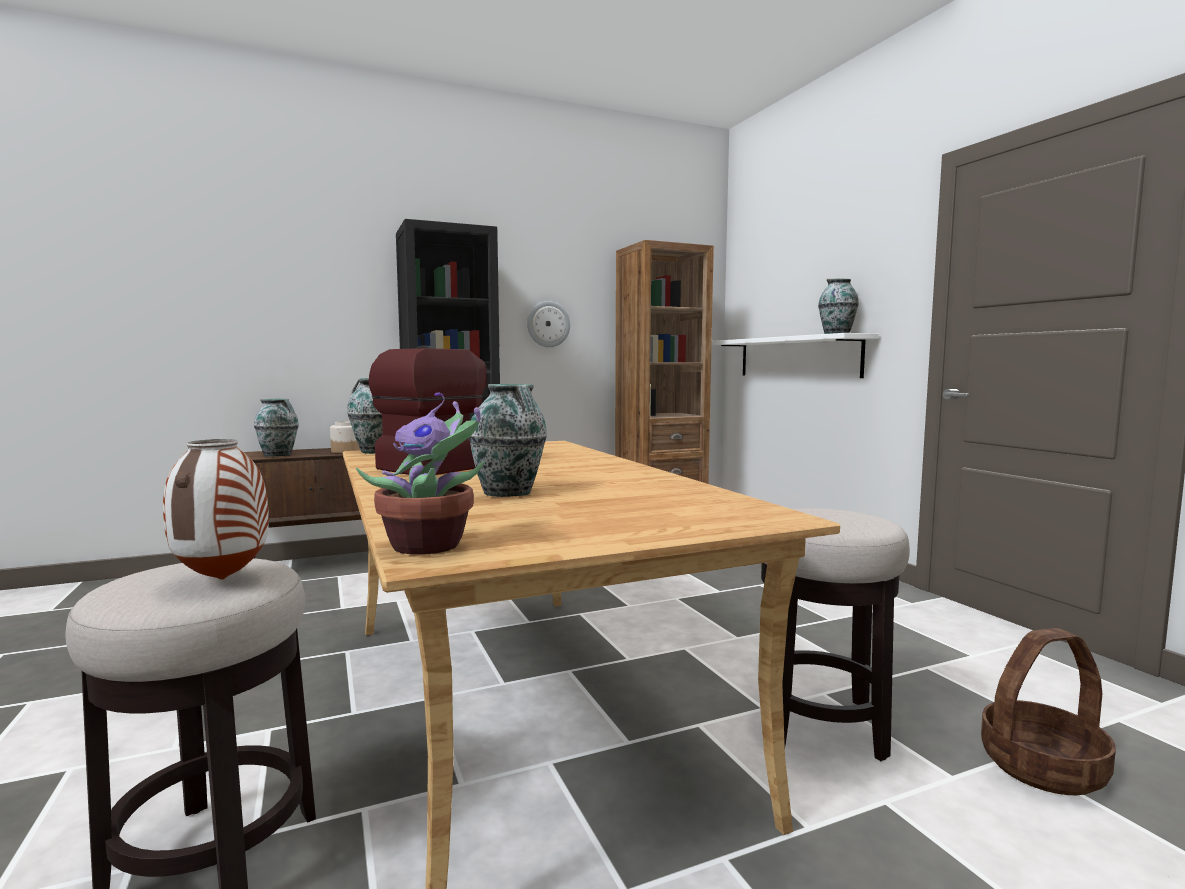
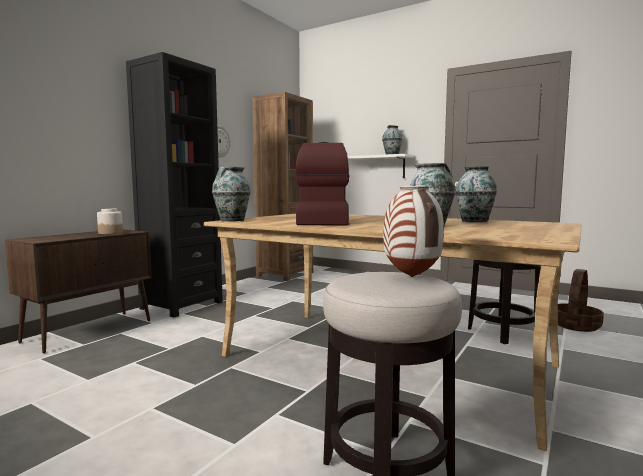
camera: 35 degrees left, 0 degrees up
vase [254,399,299,457] -> vase moved to [455,166,497,222]
potted plant [356,392,485,555] -> none

